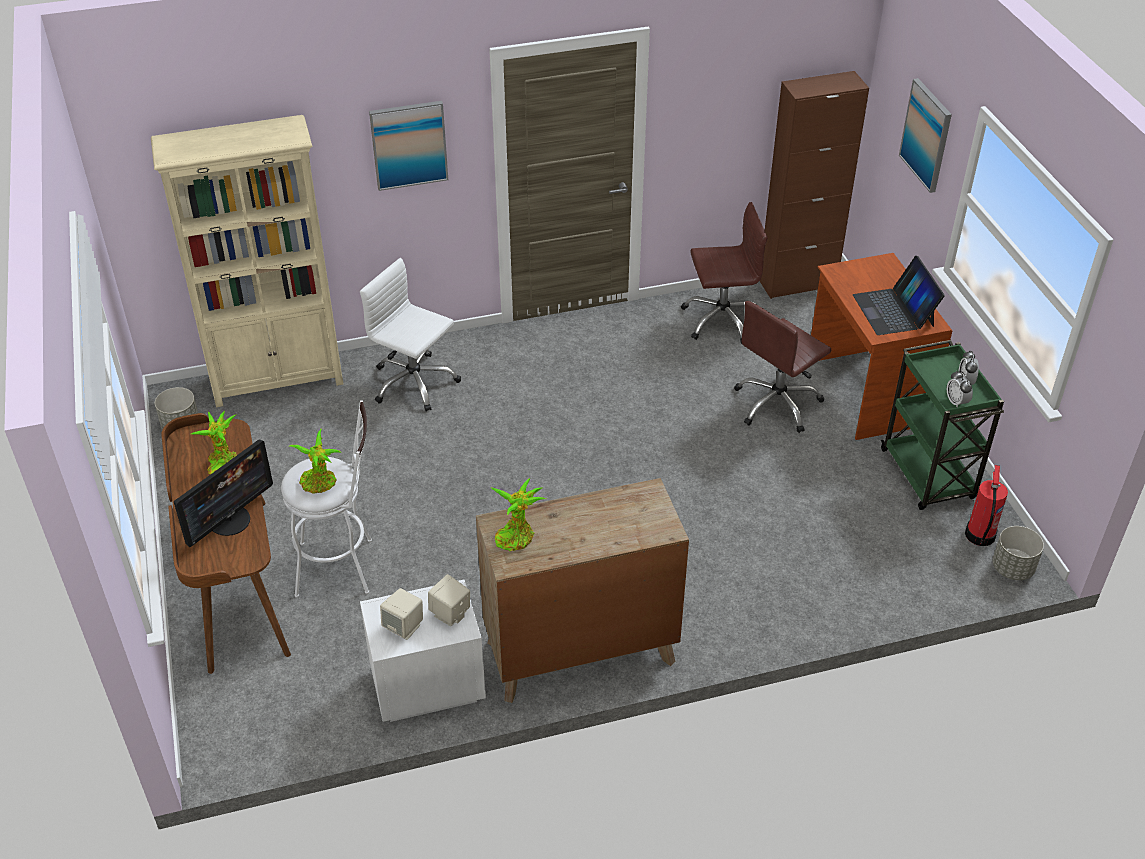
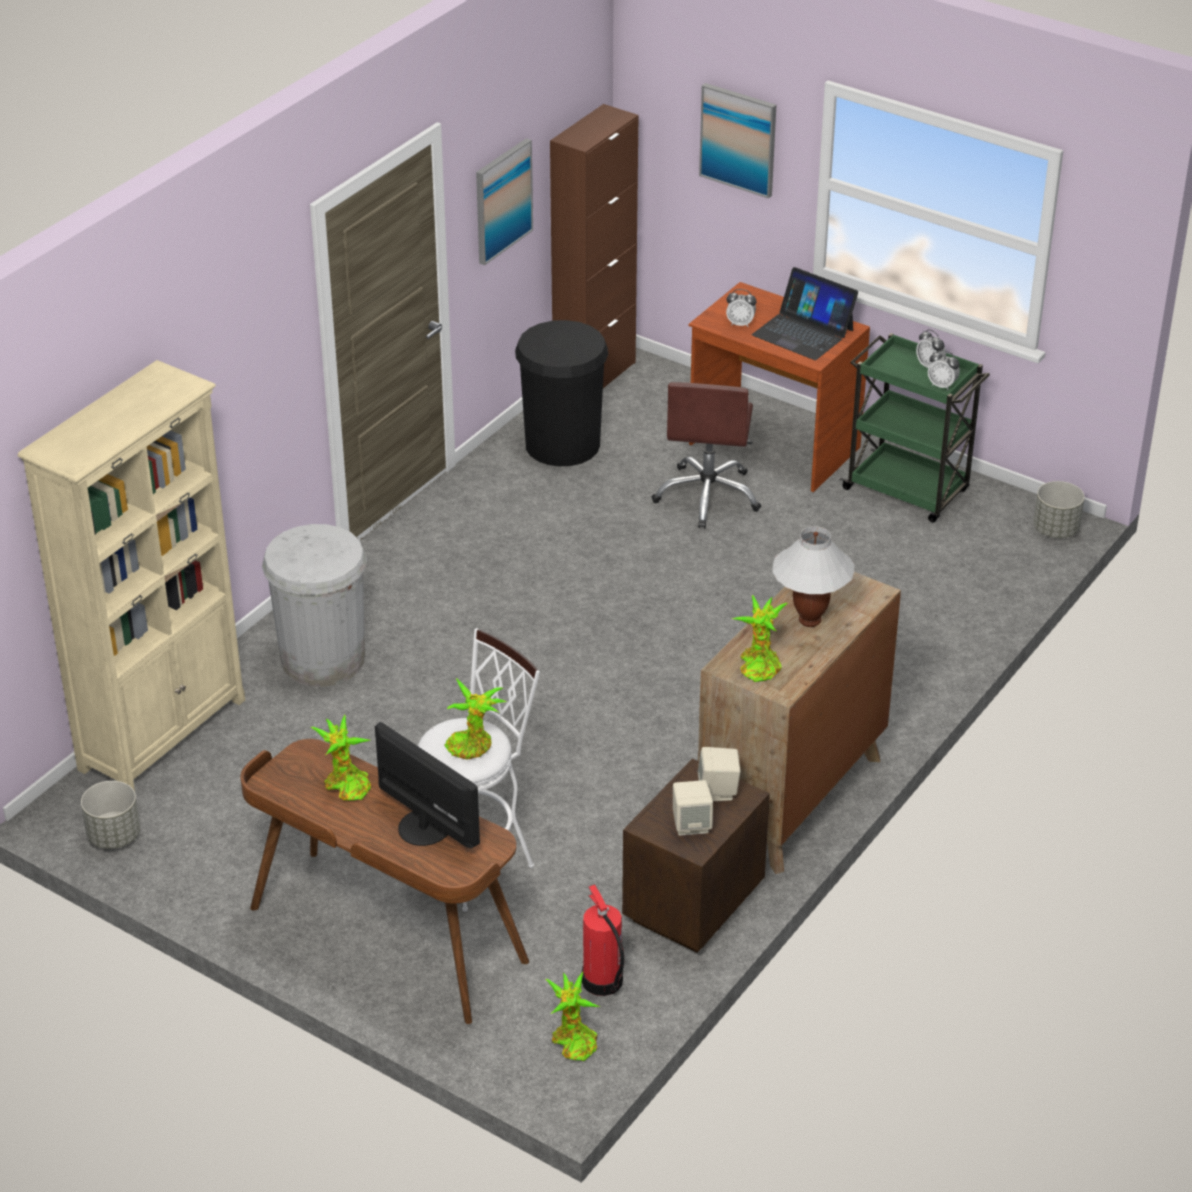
camera: 40 degrees left, 5 degrees down
monitor [174,439,273,547] -> monitor turned 45 degrees counterclockwise [375,722,480,848]
white office chair [360,258,461,412] -> white trash can [262,524,367,687]
white nightstand [360,580,486,722] -> brown nightstand [622,759,770,952]
picture [369,101,448,191] -> picture moved to [476,138,533,265]
brown office chair [681,202,768,344] -> black trash can [515,320,608,466]
fire extinguisher [965,465,1008,546] -> fire extinguisher moved to [582,884,624,996]
none -> potted plant [545,972,600,1061]
none -> alarm clock [726,289,756,327]
none -> white table lamp [772,526,854,627]

